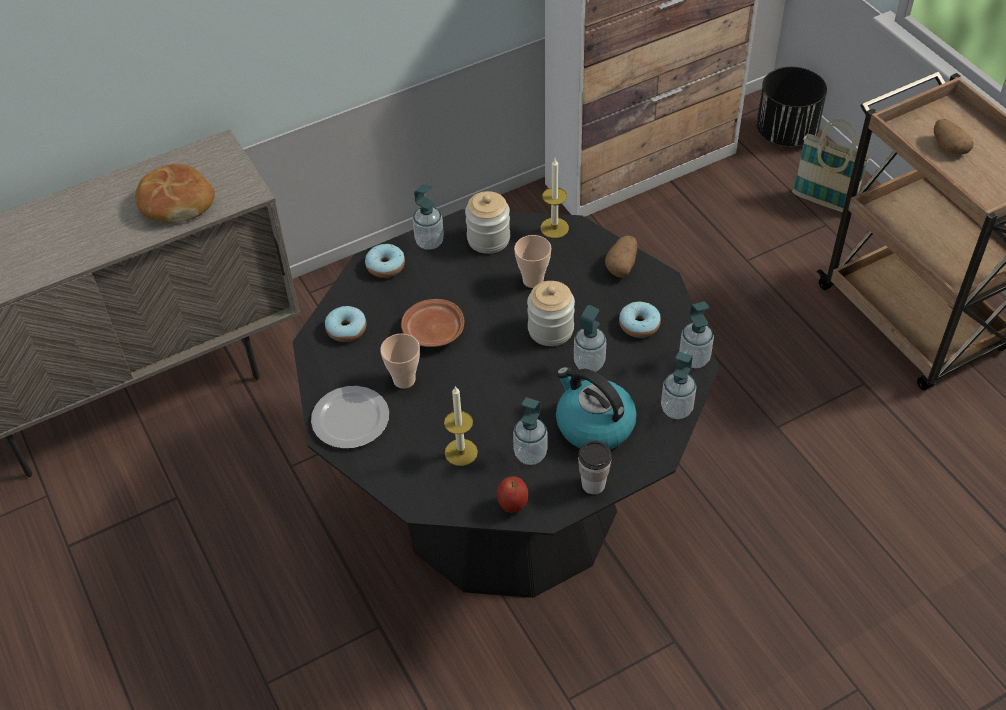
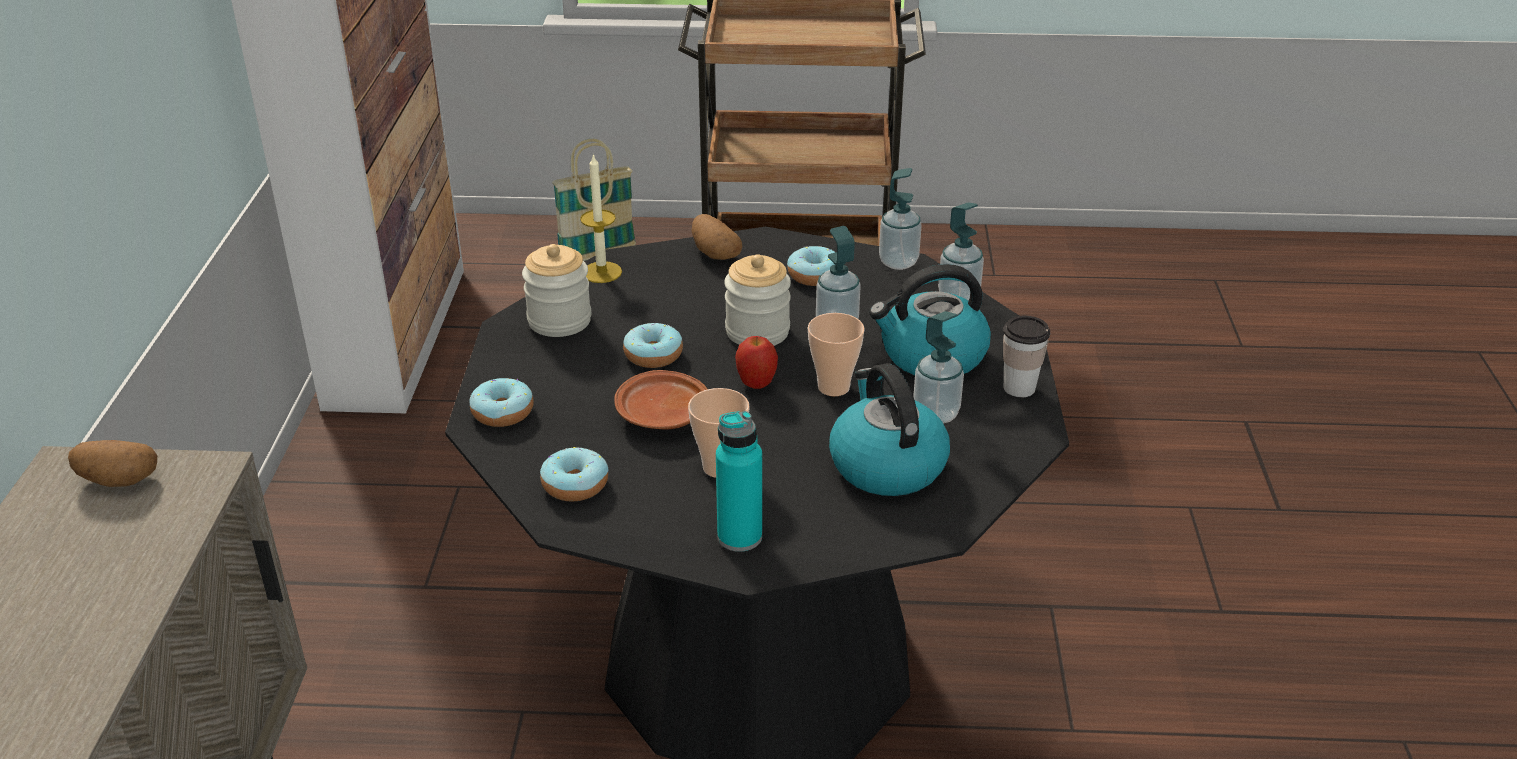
camera: 60 degrees left, 15 degrees down
bread [135,164,215,223] -> none
plate [311,386,389,449] -> turquoise bottle [716,411,762,552]
soap dispenser [413,184,444,250] -> none
candle [444,386,478,466] -> kettle [829,363,950,496]
apple [497,477,528,513] -> apple moved to [735,336,778,389]
cup [514,235,551,288] -> cup moved to [808,313,865,396]
black planter [756,67,827,146] -> none
potato [934,119,974,154] -> potato moved to [68,440,157,487]
none -> donut [623,323,683,368]

